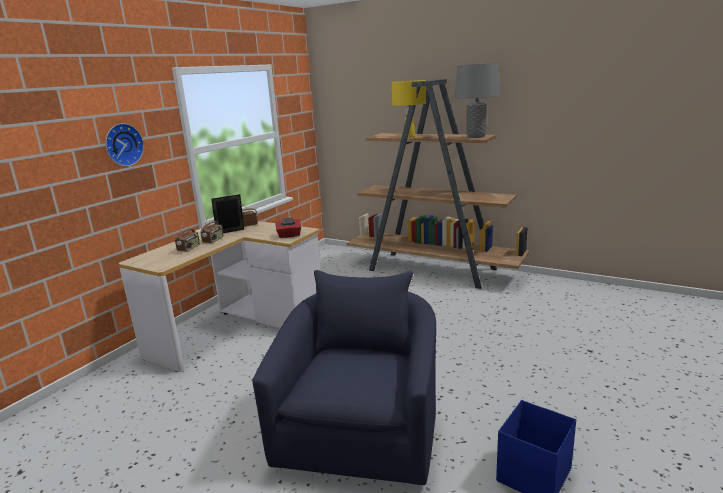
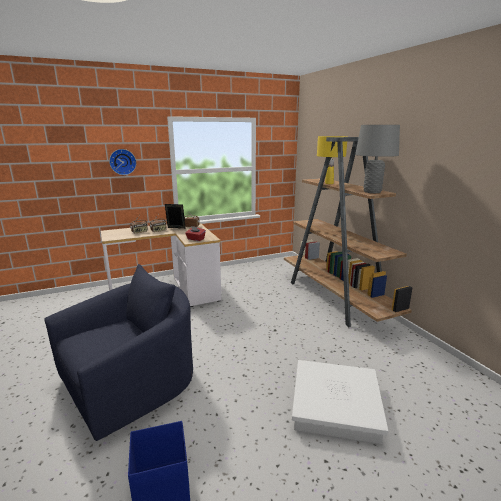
camera: 35 degrees right, 0 degrees up
none -> white storage box [292,360,388,444]

